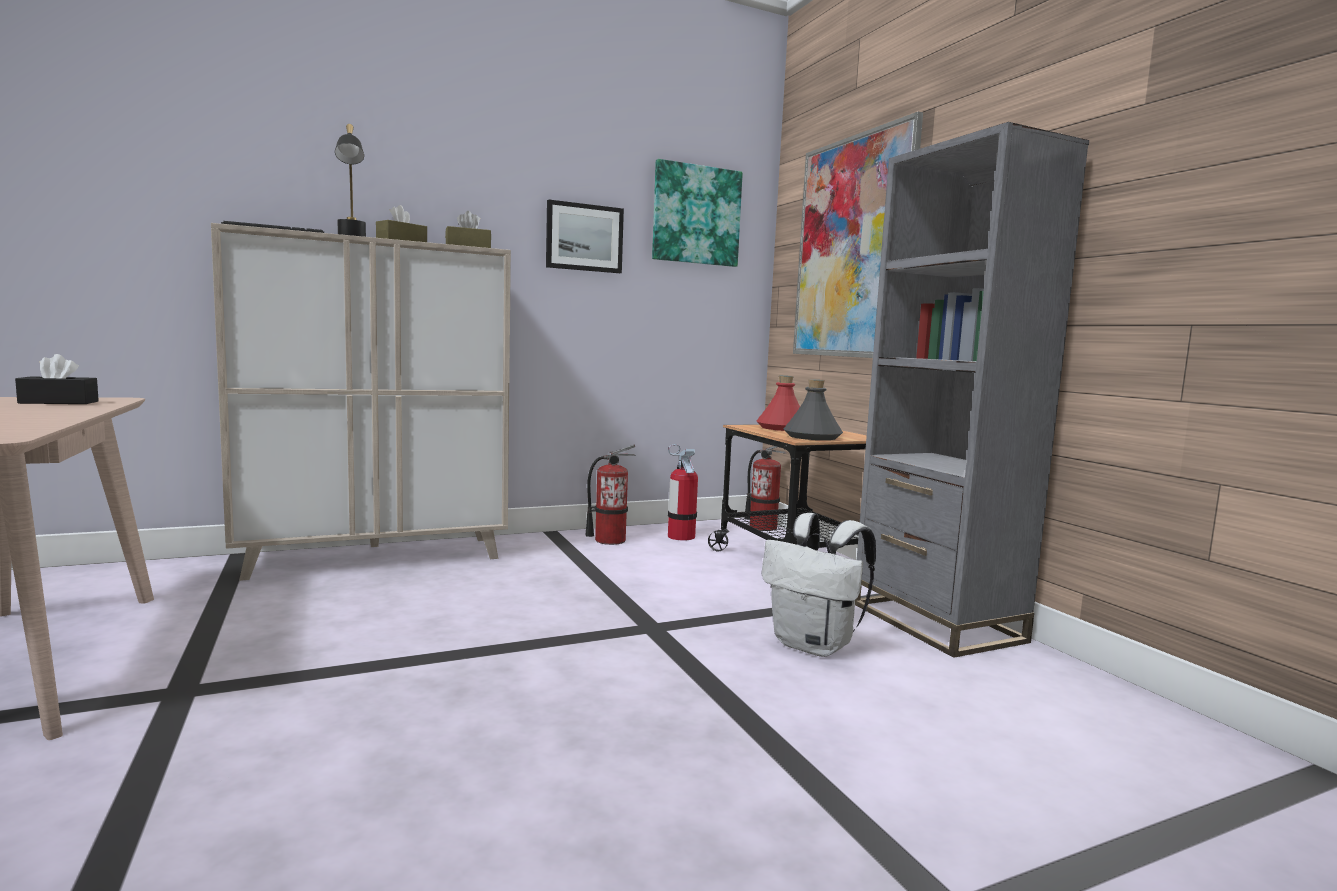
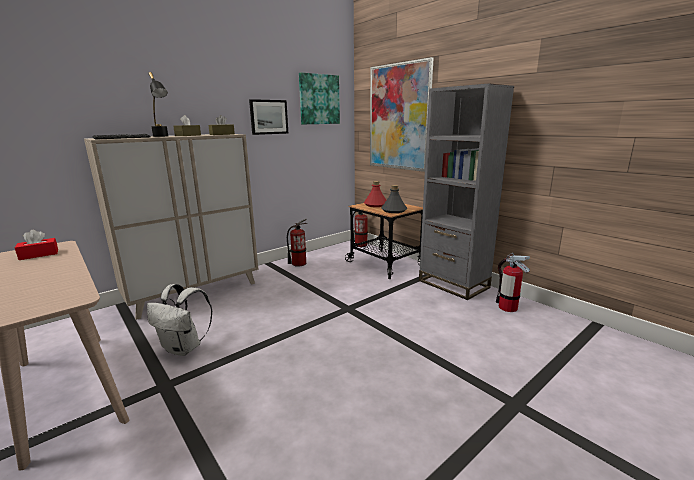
camera: 15 degrees left, 10 degrees up
black tissue box [15,354,99,404] -> red tissue box [15,230,58,260]
fire extinguisher [668,444,698,540] -> fire extinguisher moved to [496,253,530,312]
white backpack [762,513,876,657] -> white backpack moved to [147,284,212,356]

